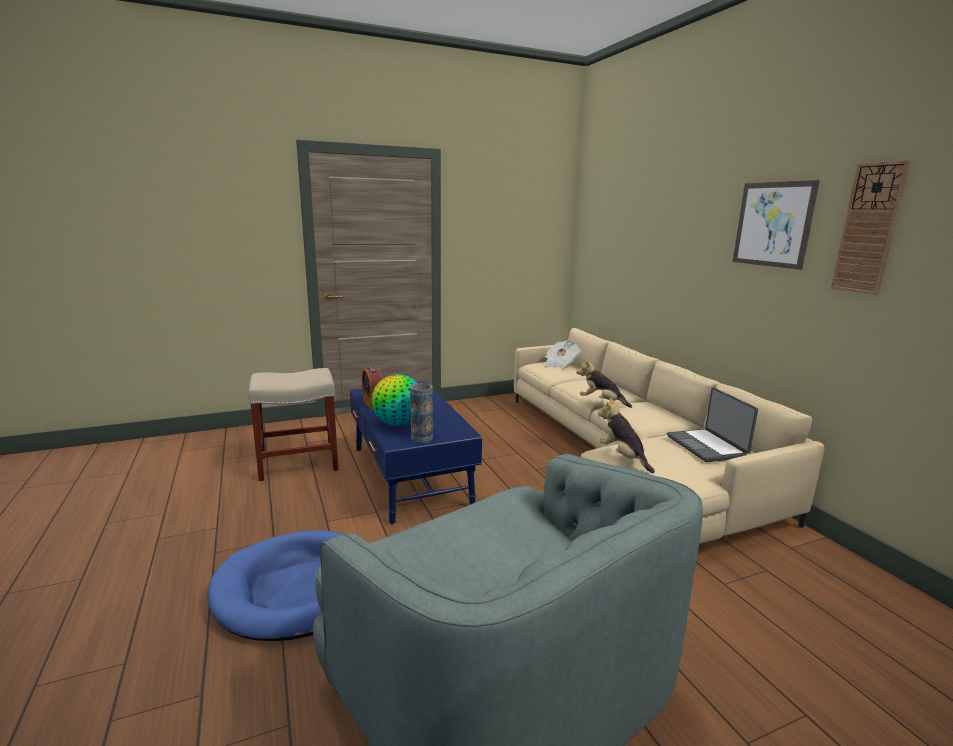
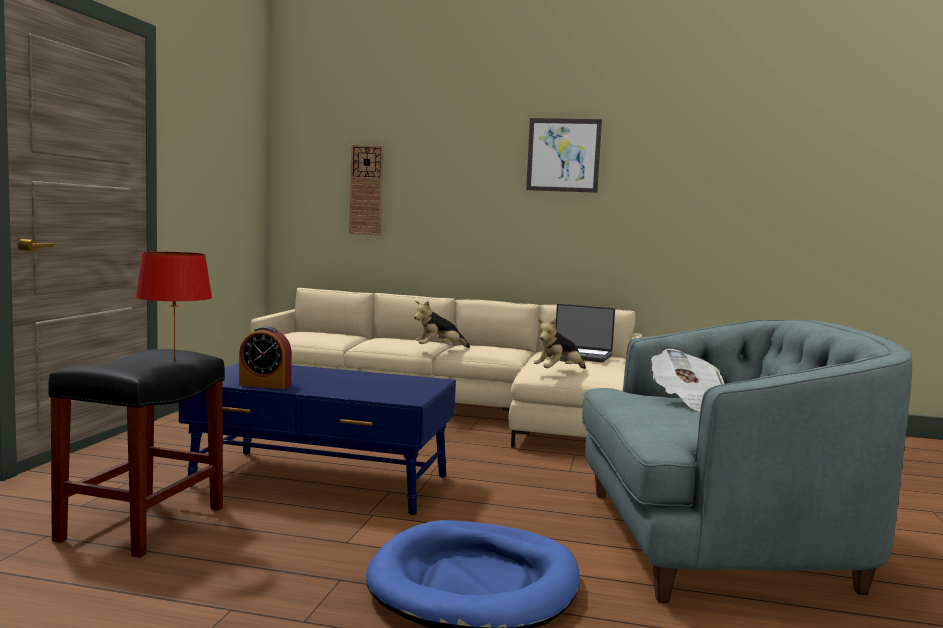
camera: 55 degrees left, 10 degrees down
beige stool [249,368,338,481] -> black stool [48,349,225,558]
globe [371,374,417,426] -> none
vase [410,383,433,443] -> none
newspaper [544,340,581,367] -> newspaper moved to [651,349,724,411]
plush toy [598,398,655,473] -> plush toy turned 45 degrees counterclockwise [533,319,586,369]
wall clock [831,160,911,295] -> wall clock moved to [349,145,384,235]
none -> red table lamp [135,252,212,362]

